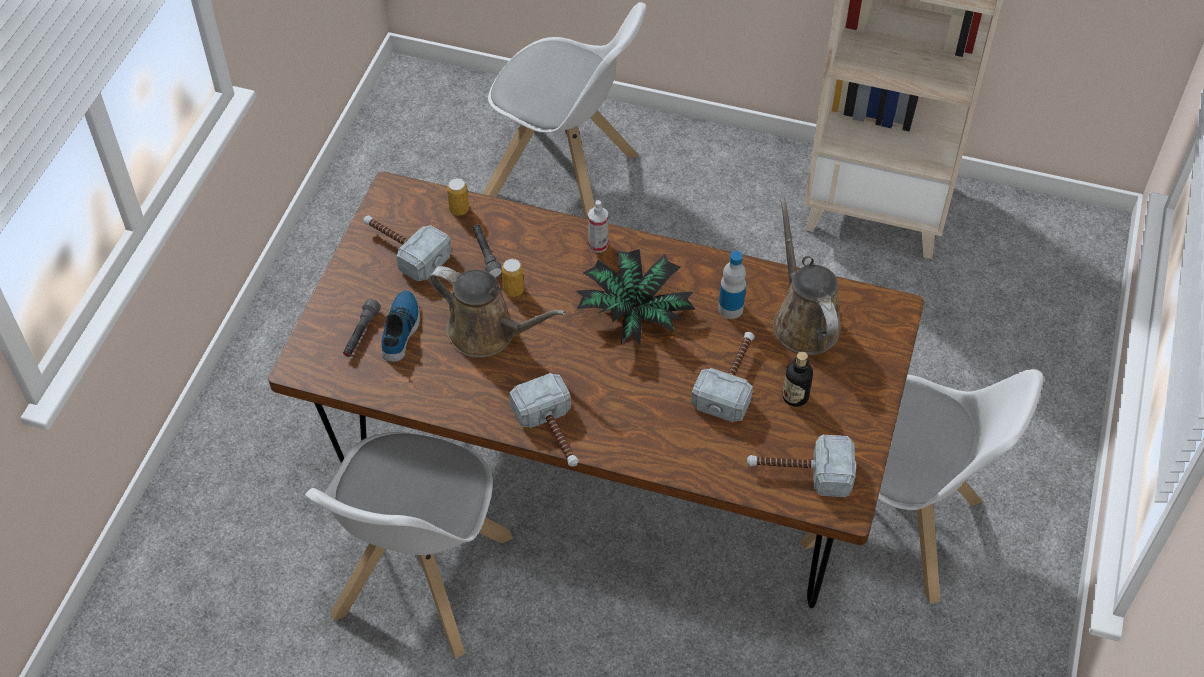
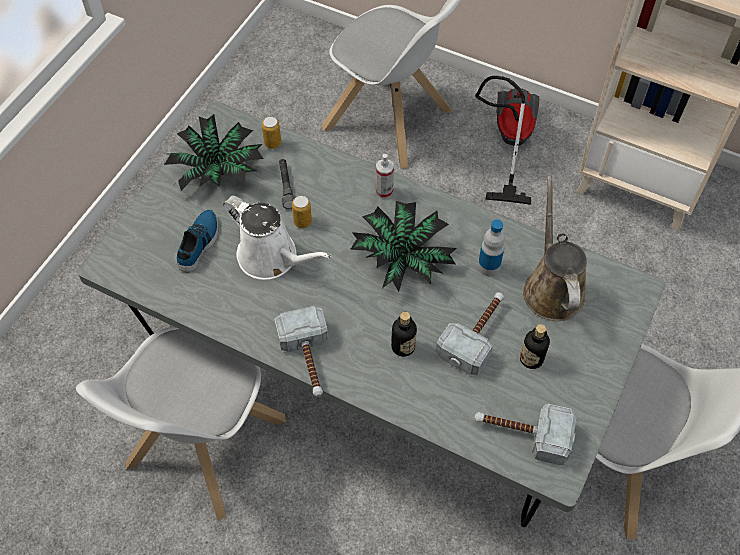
camera: 10 degrees right, 5 degrees up
brown dining table [268,172,924,608] -> grey dining table [77,102,665,527]
grey flashlight [343,299,381,357] -> none
hammer [363,215,452,282] -> potted plant [164,114,264,191]
brown watering can [429,266,566,358] -> white watering can [223,195,331,280]
none -> bottle [391,312,417,357]
none -> vacuum cleaner [475,76,539,205]

